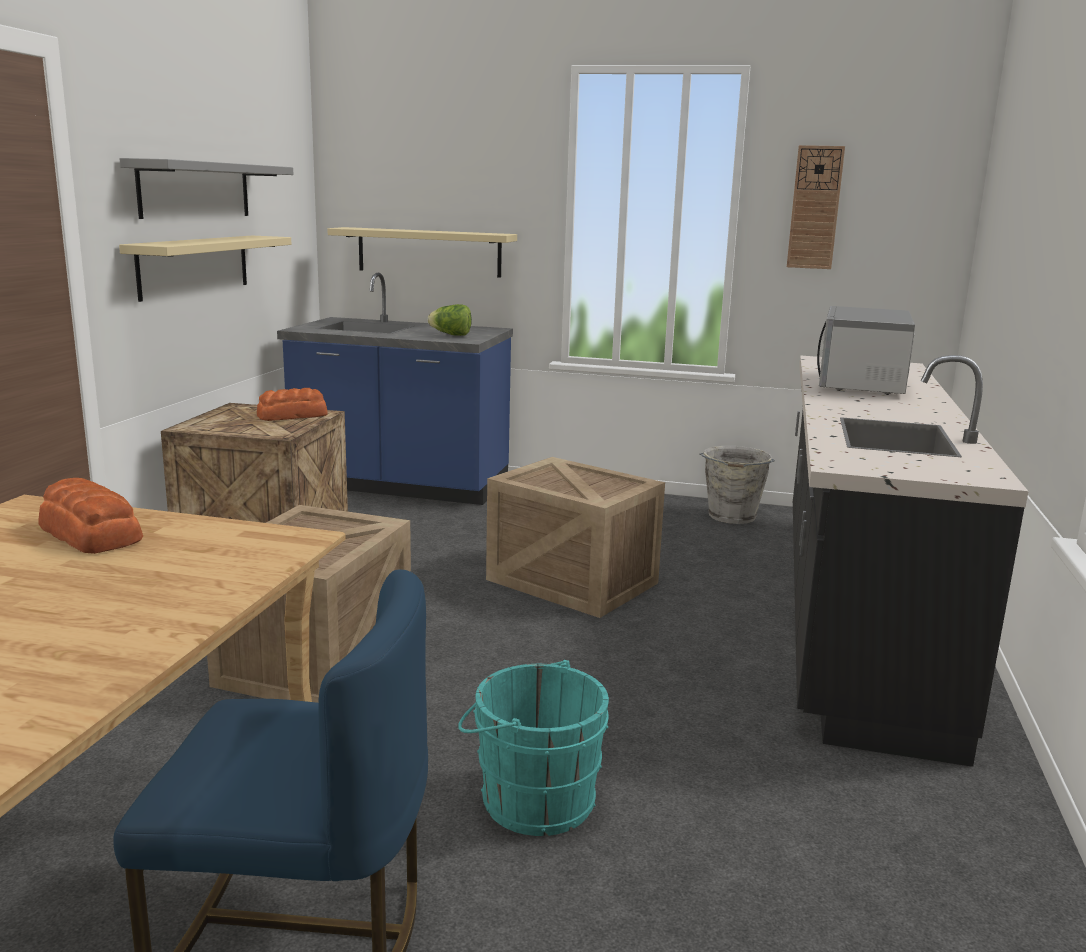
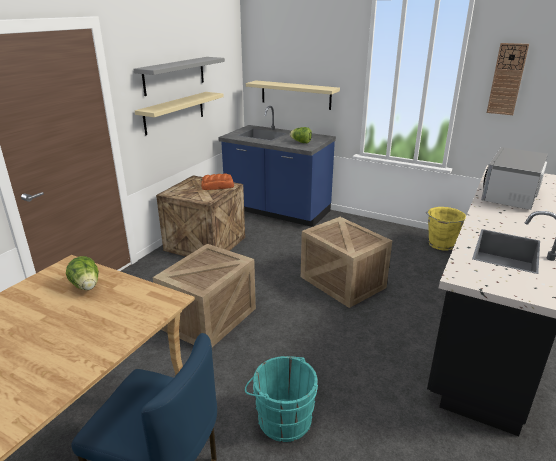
camera: 15 degrees right, 10 degrees up
bread [39,478,143,554] -> lettuce [66,256,99,290]
grey bucket [699,446,775,524] -> yellow bucket [426,207,466,250]

